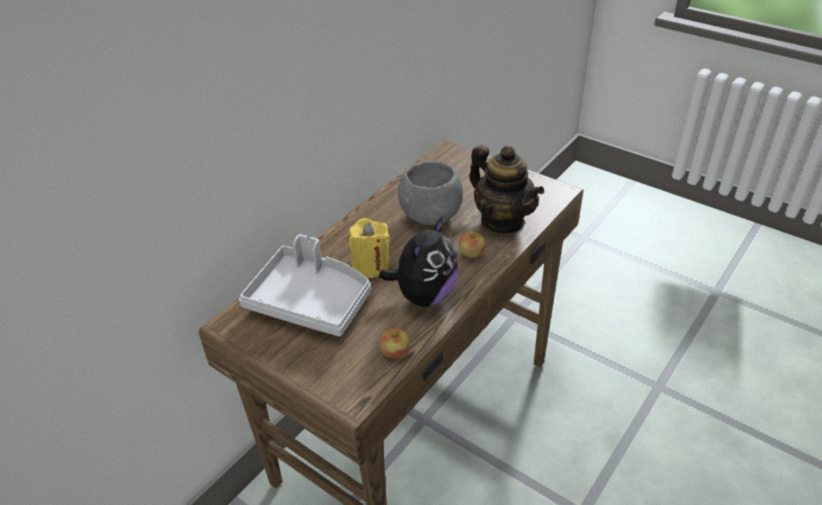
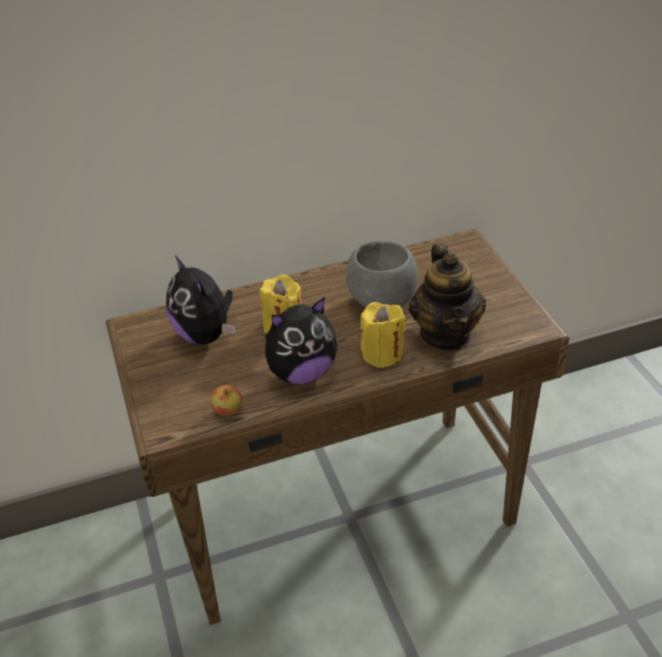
camera: 35 degrees right, 0 degrees up
grey tray [239,234,371,337] -> plush toy [166,255,236,345]
apple [459,229,485,258] -> yellow candle [360,302,406,368]

